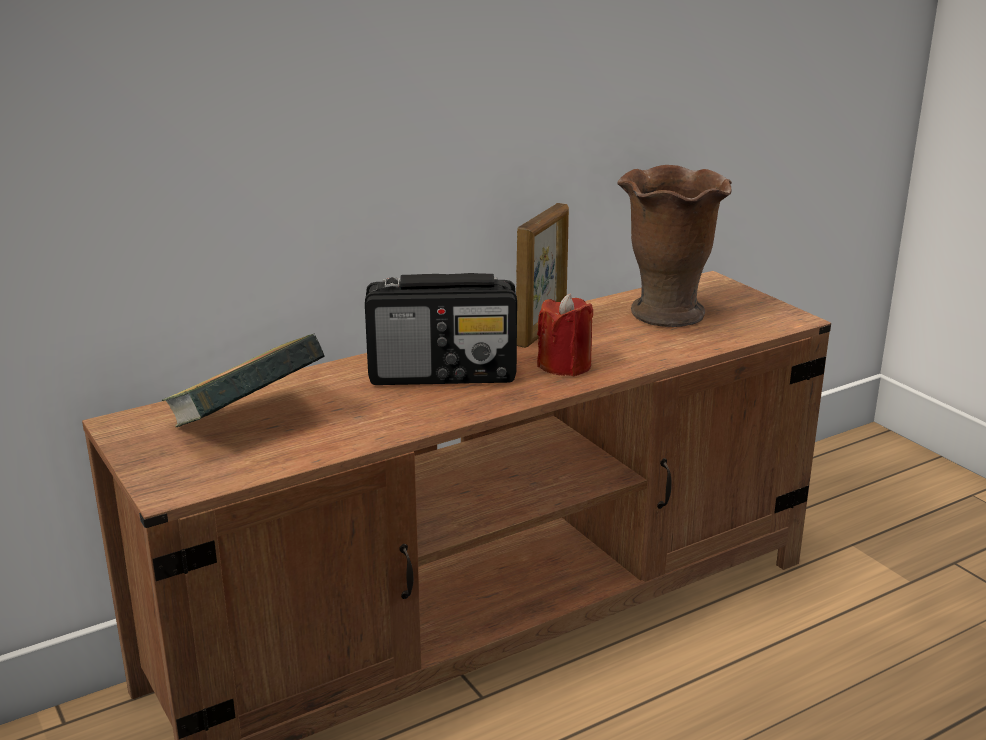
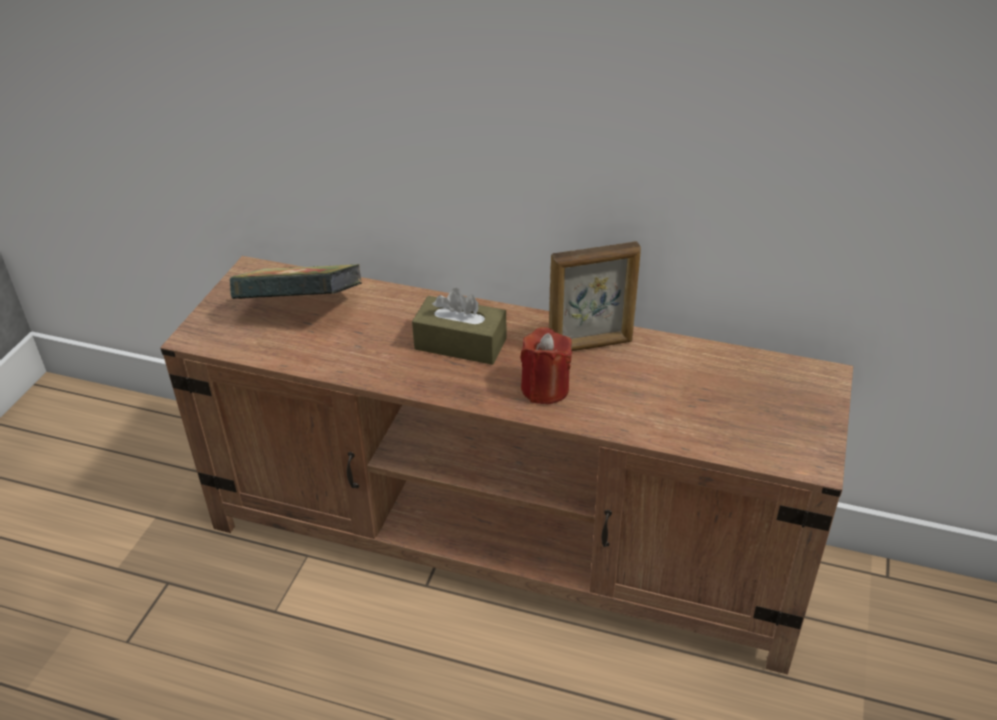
camera: 50 degrees right, 15 degrees up
radio [365,273,517,385] -> brown tissue box [412,288,507,365]
brown vase [618,165,732,327] -> none

